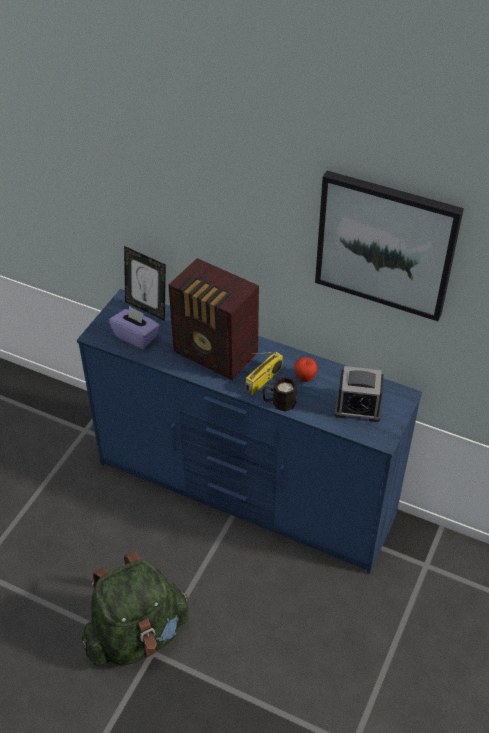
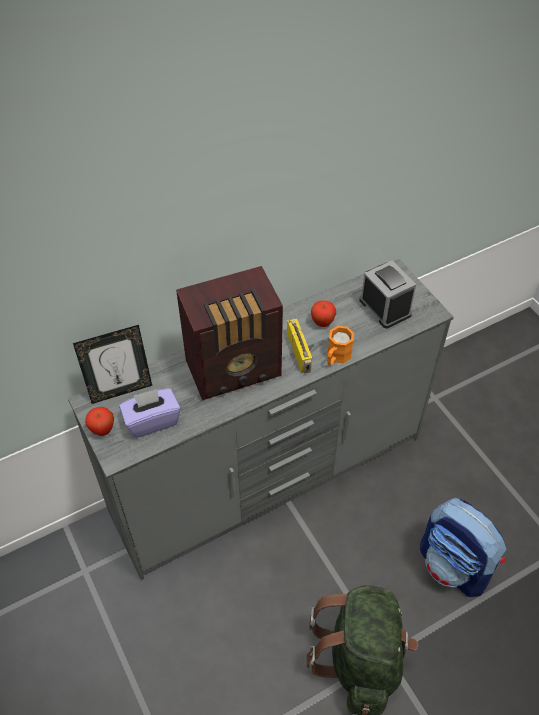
camera: 55 degrees left, 5 degrees up
blue dresser [77,289,422,574] -> grey dresser [68,259,454,580]
black mug [262,376,297,412] -> orange mug [327,326,354,365]
picture [315,171,464,321] -> none
alarm clock [335,366,384,422] -> alarm clock turned 75 degrees counterclockwise [359,260,416,329]
none -> apple [85,407,114,436]
none -> backpack [420,498,506,597]

